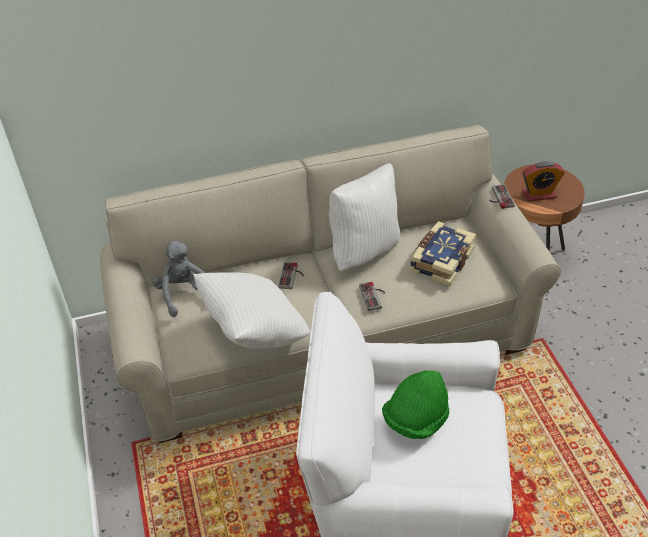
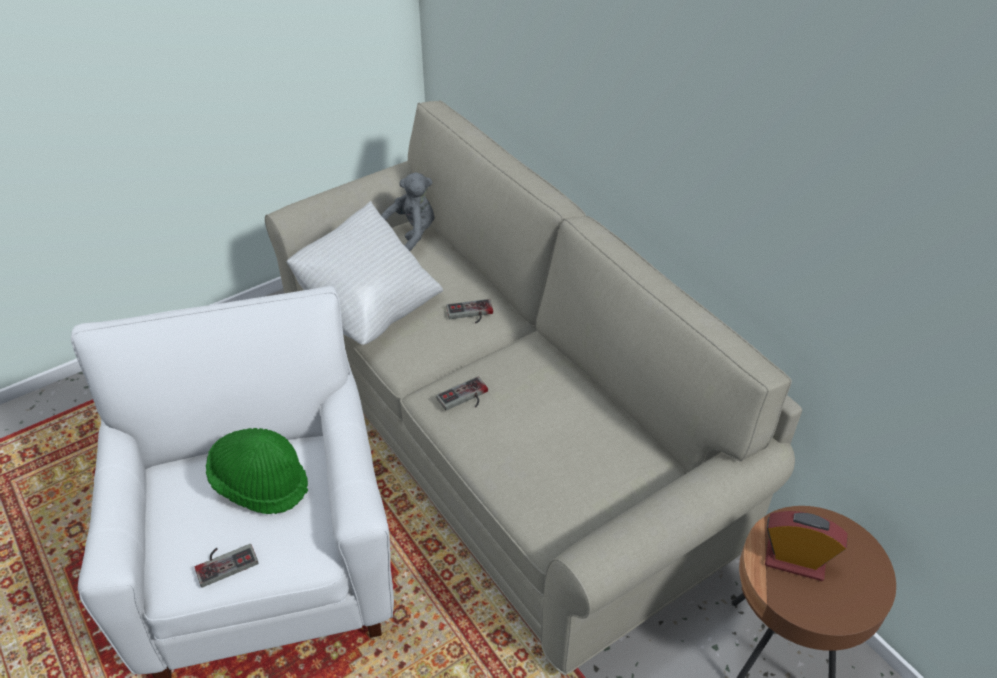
camera: 70 degrees right, 0 degrees up
white pillow [329,163,400,271] -> none
book [410,221,476,286] -> none
game controller [489,184,515,209] -> game controller moved to [195,544,258,587]
alarm clock [522,161,565,201] -> alarm clock turned 135 degrees clockwise [765,511,847,581]

